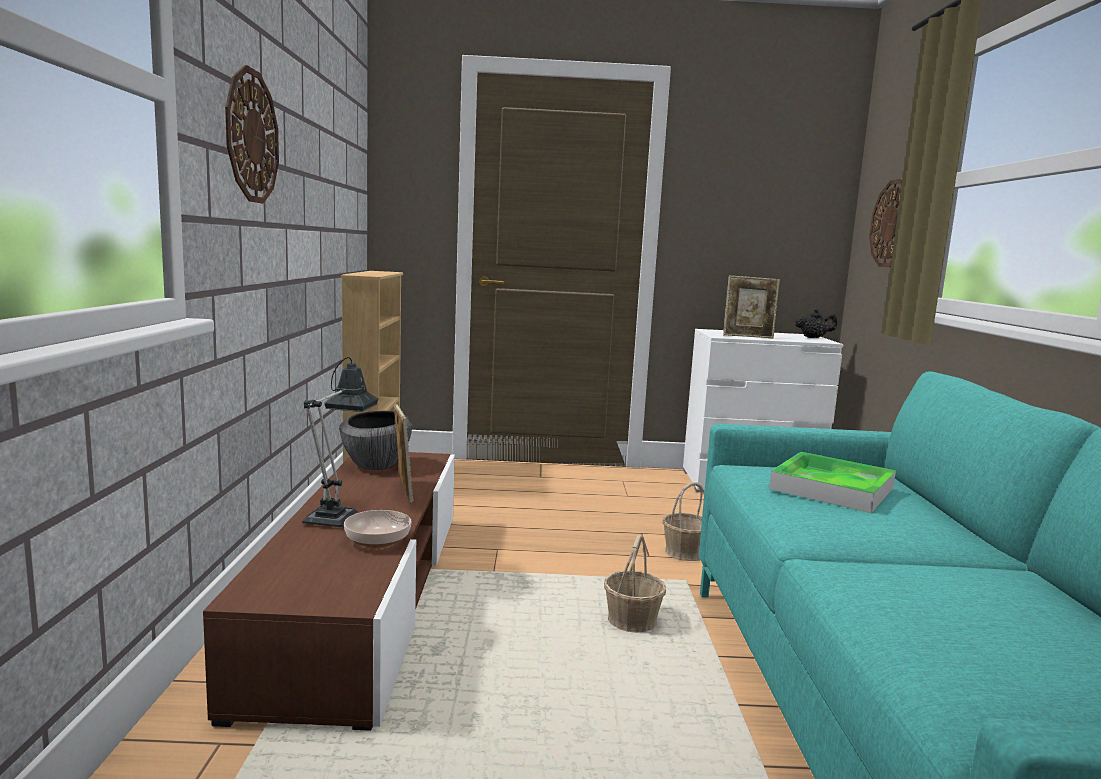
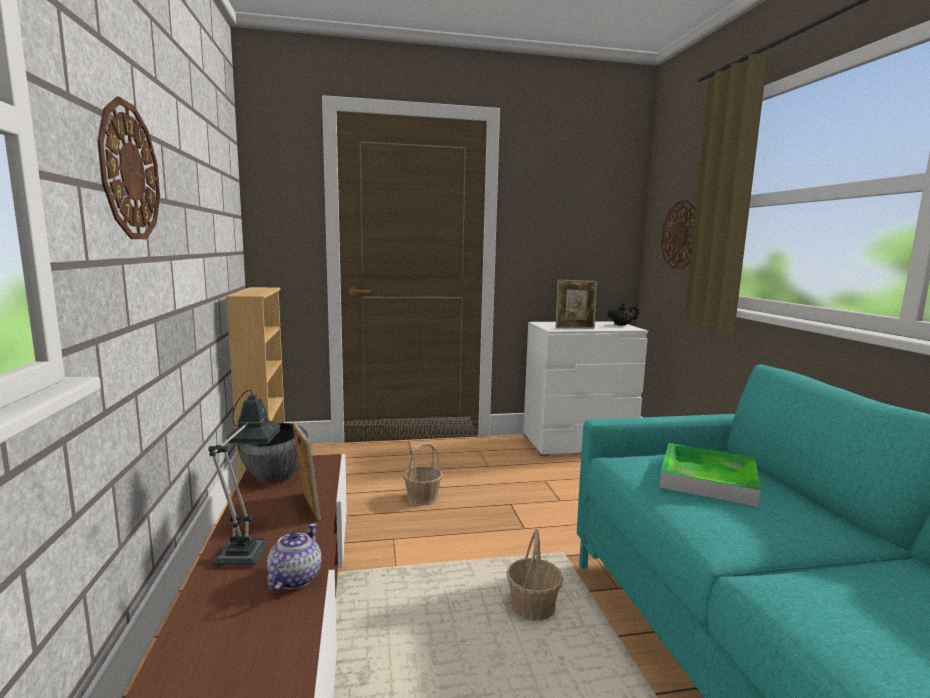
camera: 10 degrees left, 0 degrees up
bowl [344,510,411,549] -> teapot [267,523,322,590]
basket [663,482,705,561] -> basket moved to [403,442,443,506]

